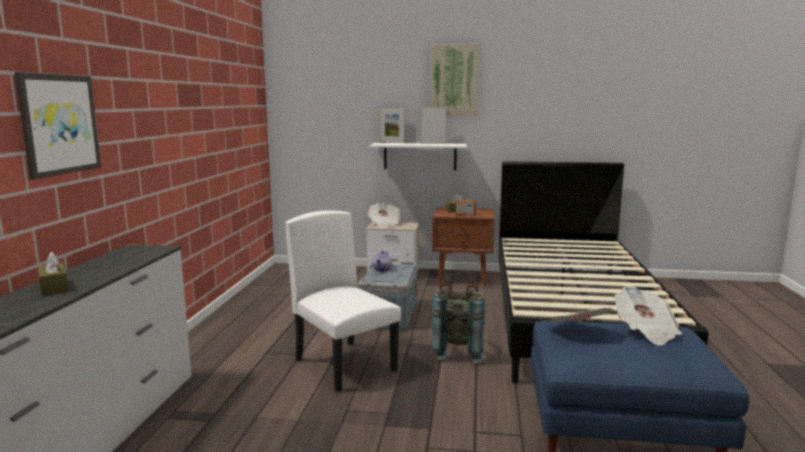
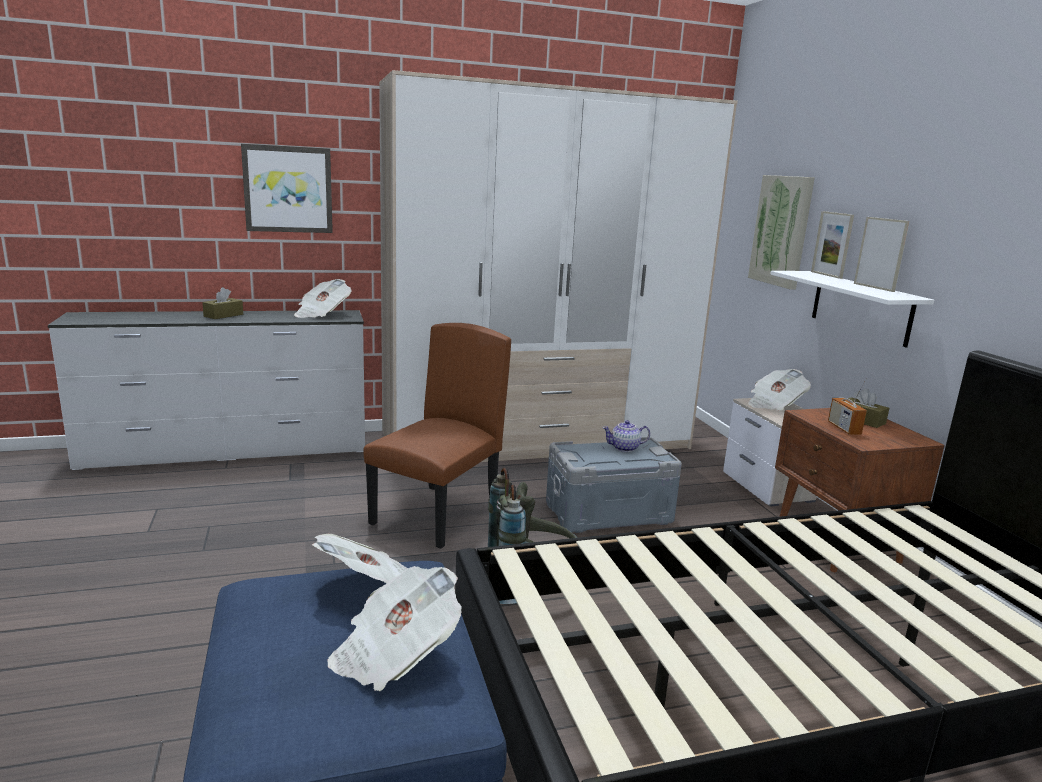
camera: 65 degrees right, 5 degrees up
white chair [285,210,401,392] -> brown chair [363,323,511,549]
picture [431,44,480,116] -> picture moved to [748,175,815,290]
none -> newspaper [294,279,351,318]
none -> wardrobe [379,70,738,462]

